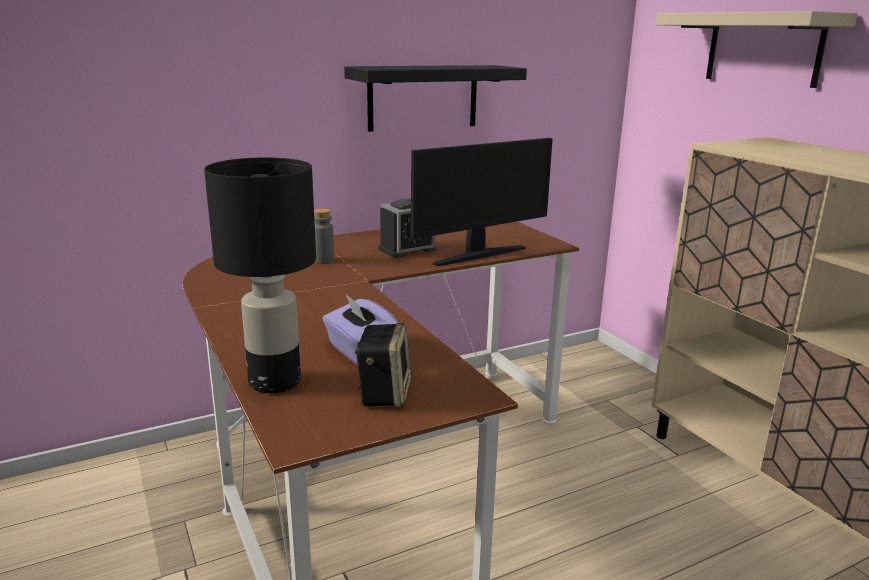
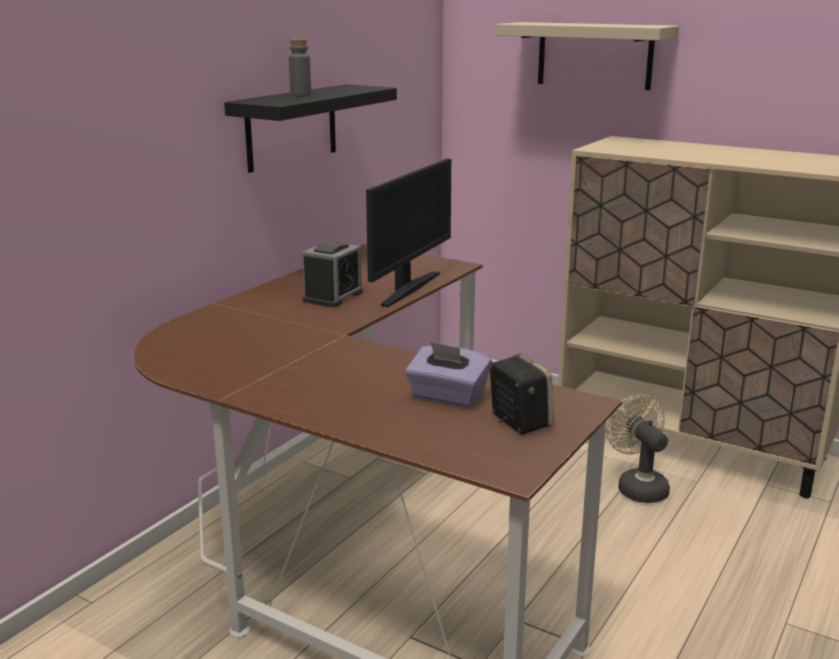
camera: 30 degrees left, 0 degrees up
black table lamp [204,157,316,393] -> none
grey bottle [314,209,334,264] -> grey bottle moved to [289,39,311,96]
none -> beige fan [606,394,670,503]

